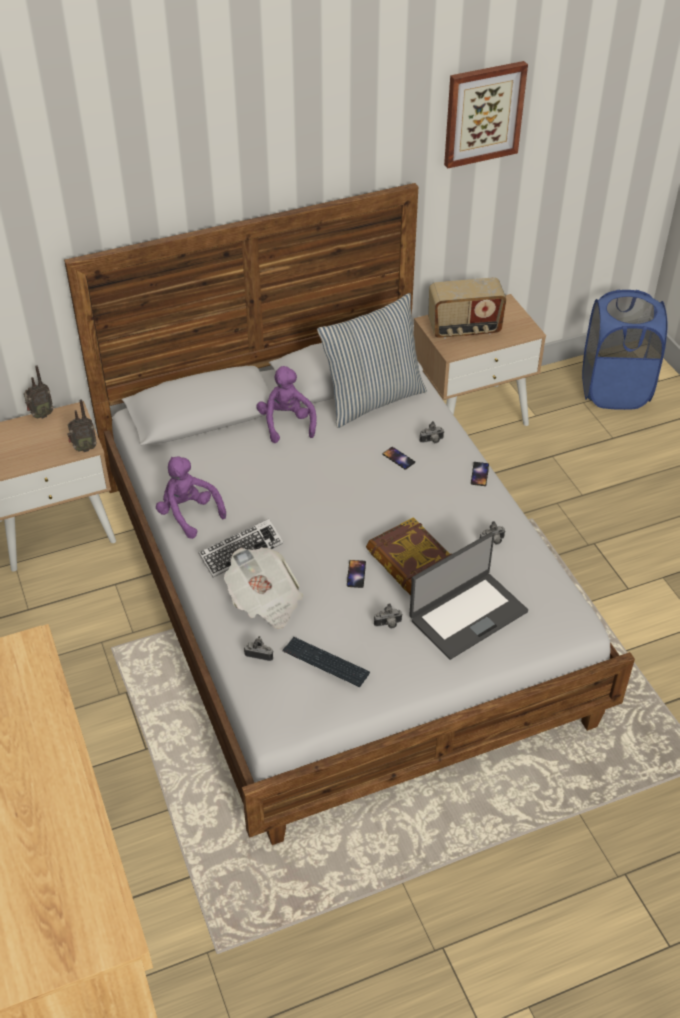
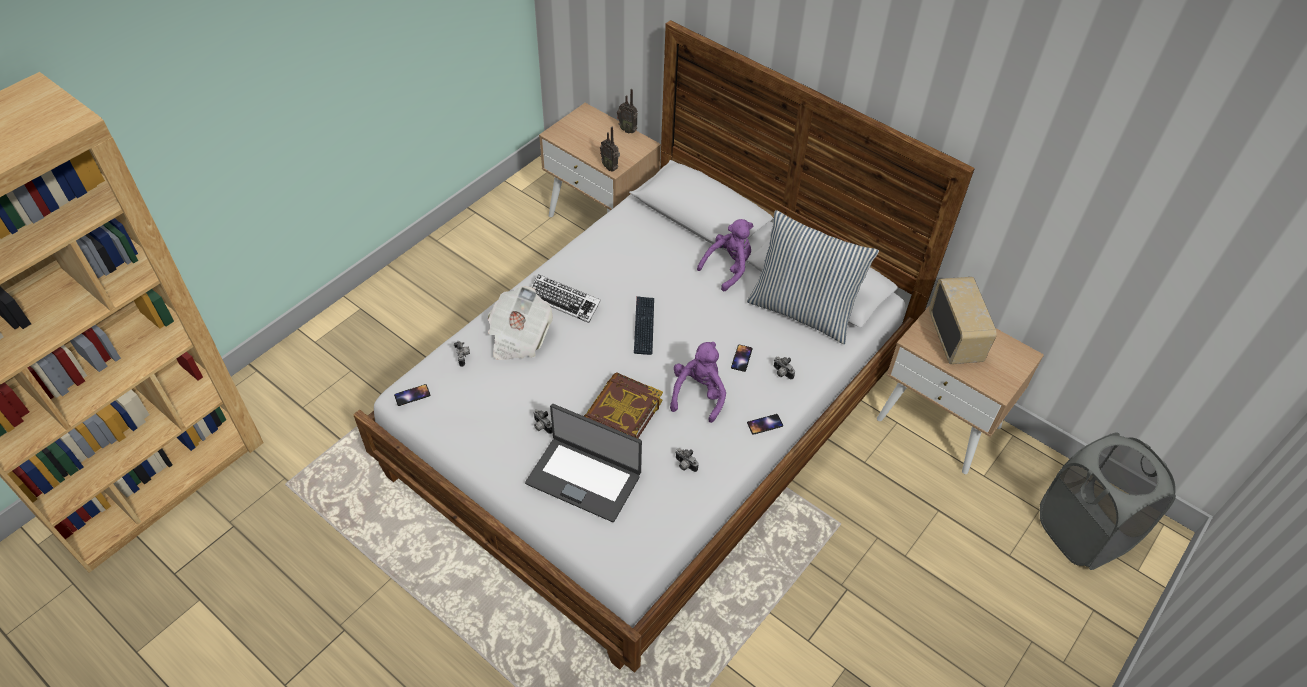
camera: 60 degrees right, 5 degrees up
purple plush toy [156,456,226,539] -> purple plush toy moved to [670,342,726,423]
keyboard [282,637,370,687] -> keyboard moved to [634,296,654,355]
phone [347,560,366,588] -> phone moved to [394,384,430,406]
radio [428,277,506,339] -> radio turned 150 degrees counterclockwise [929,277,996,364]
picture [444,61,528,168] -> none
blue laundry basket [582,290,668,410] -> grey laundry basket [1040,432,1176,570]

